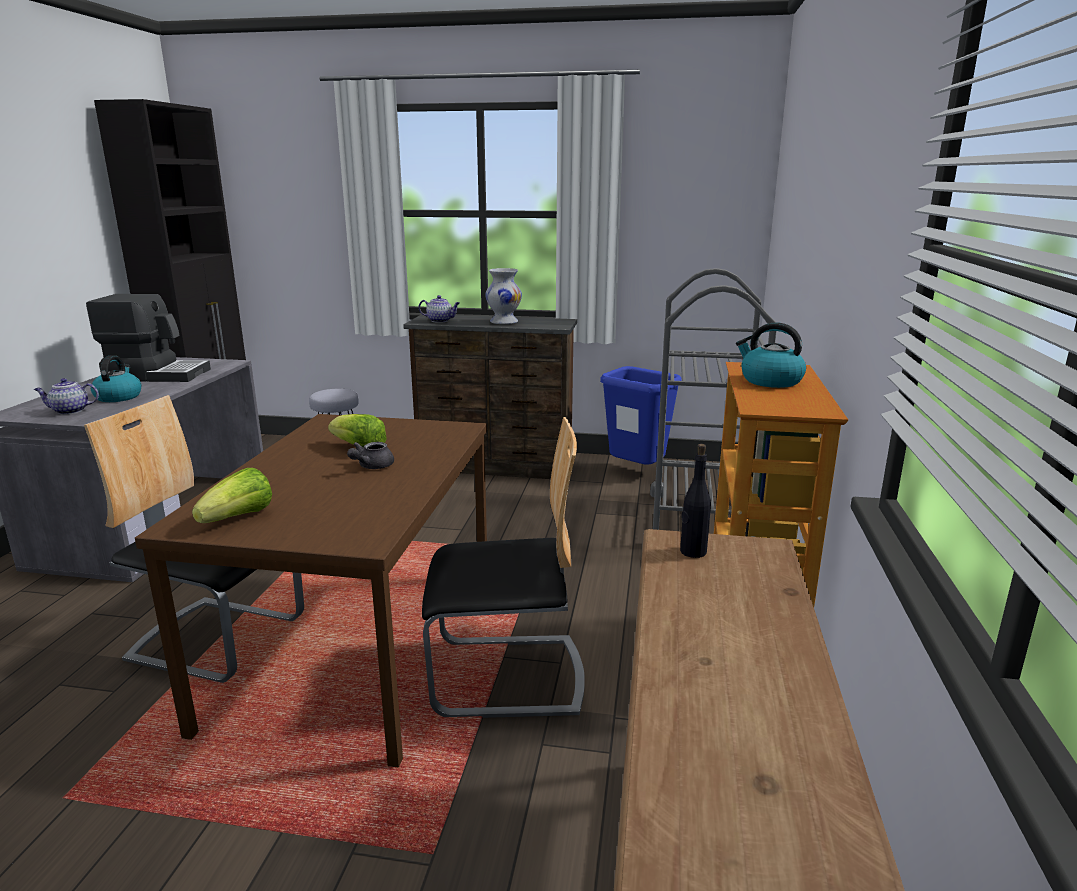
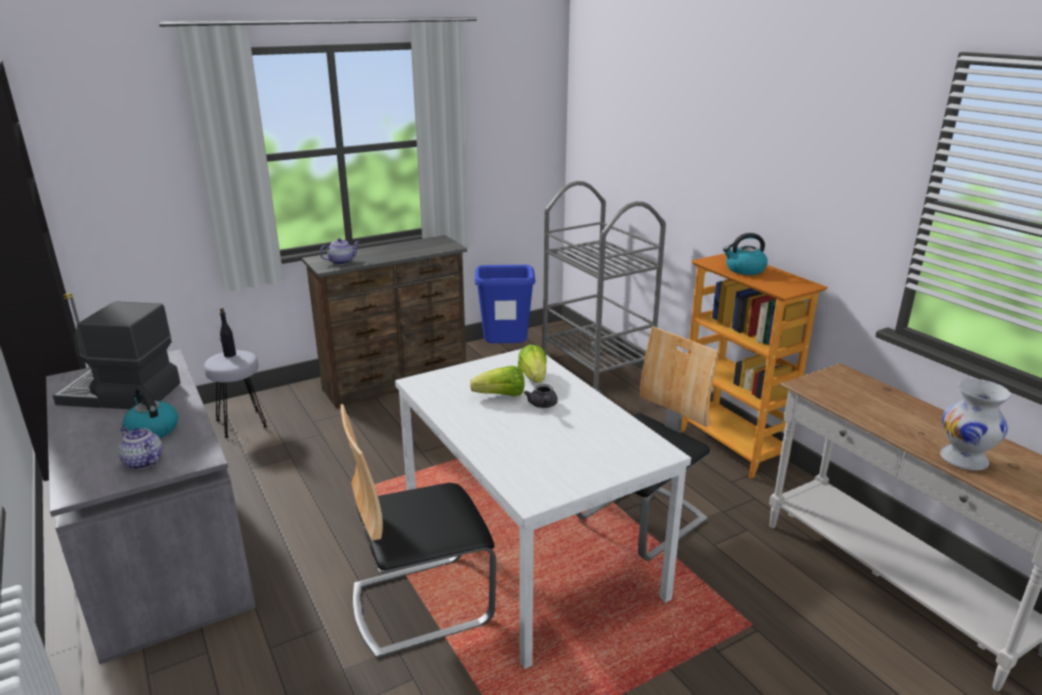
camera: 40 degrees left, 5 degrees up
teapot [34,378,99,415] -> teapot turned 90 degrees clockwise [118,427,162,470]
coffee machine [86,294,211,382] -> coffee machine turned 135 degrees counterclockwise [53,301,180,409]
brown dining table [135,414,487,768] -> white dining table [395,349,691,669]
lettuce [192,468,272,523] -> lettuce moved to [518,344,547,383]
white vase [485,268,522,324] -> white vase moved to [940,379,1011,471]
black bottle [680,444,711,558] -> black bottle moved to [220,308,236,357]

